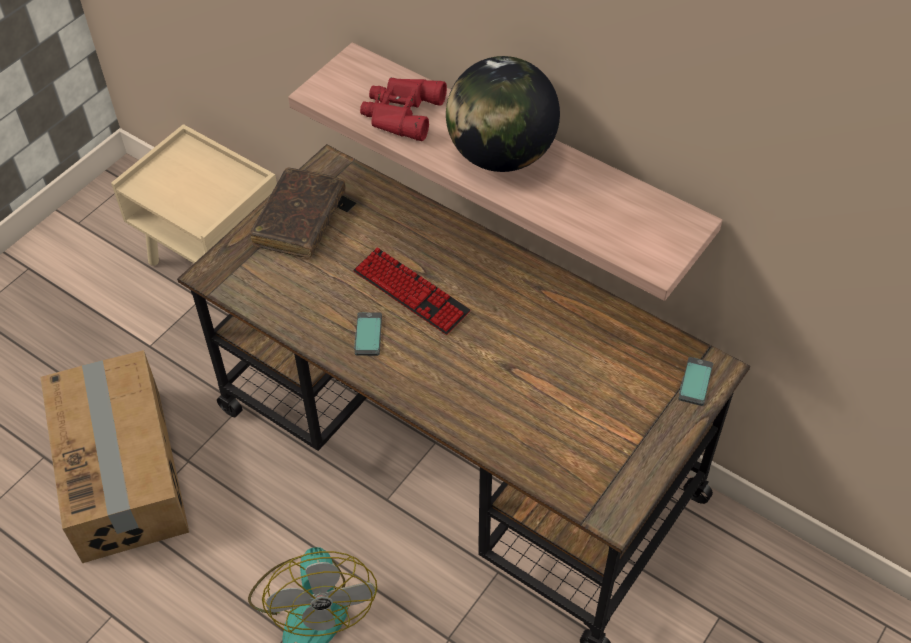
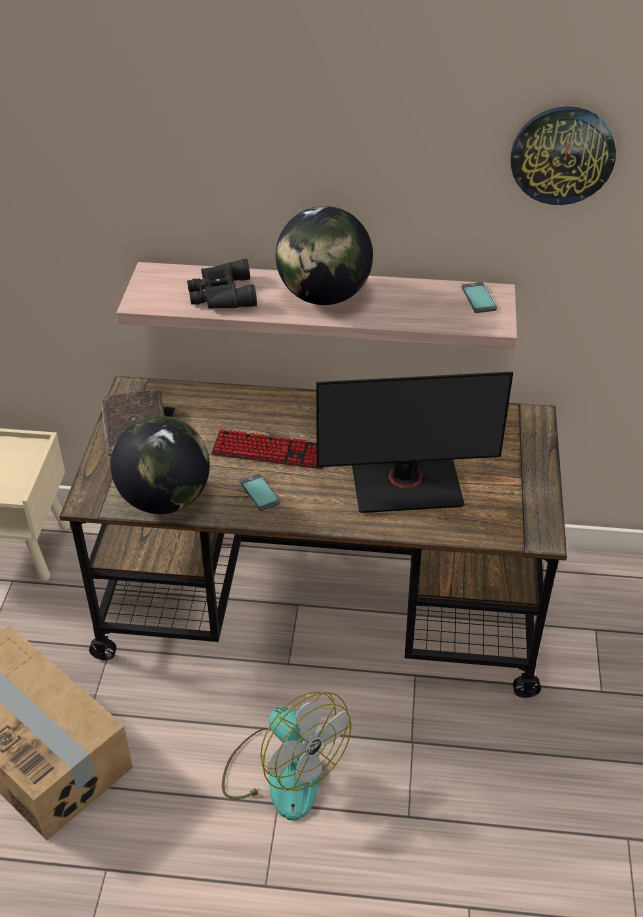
camera: 30 degrees left, 10 degrees down
red binoculars [360,78,447,141] -> black binoculars [187,258,257,309]
phone [678,357,713,406] -> phone moved to [462,282,497,313]
none -> globe [111,416,210,514]
none -> monitor [316,372,513,513]
none -> wall clock [511,106,616,205]

